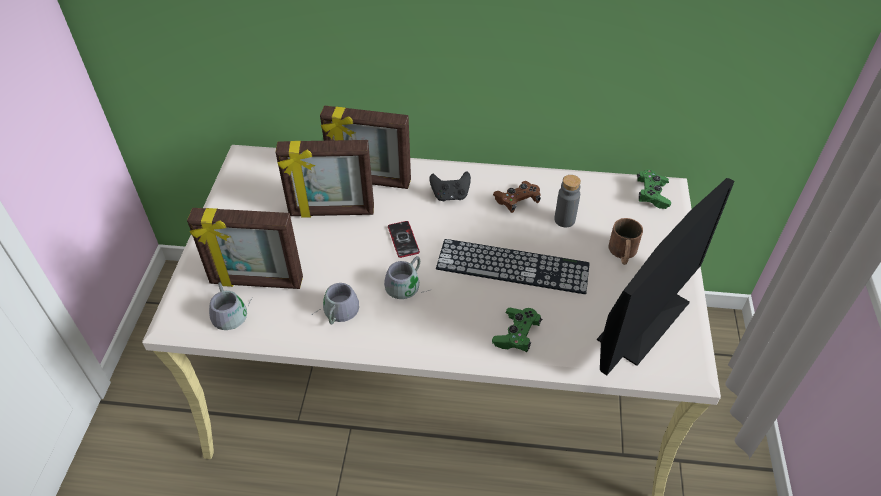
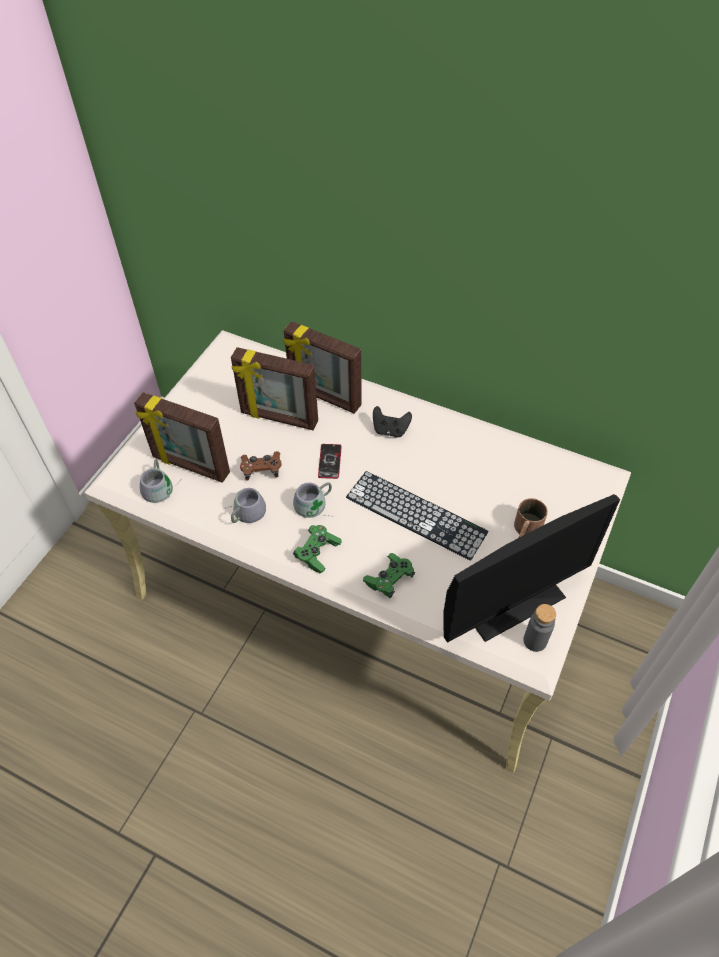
camera: 20 degrees right, 5 degrees up
brown game controller [493,181,541,213] -> brown game controller moved to [240,451,282,480]
grey bottle [554,175,581,227] -> grey bottle moved to [523,604,556,652]
green game controller [637,169,671,209] -> green game controller moved to [293,525,342,573]

